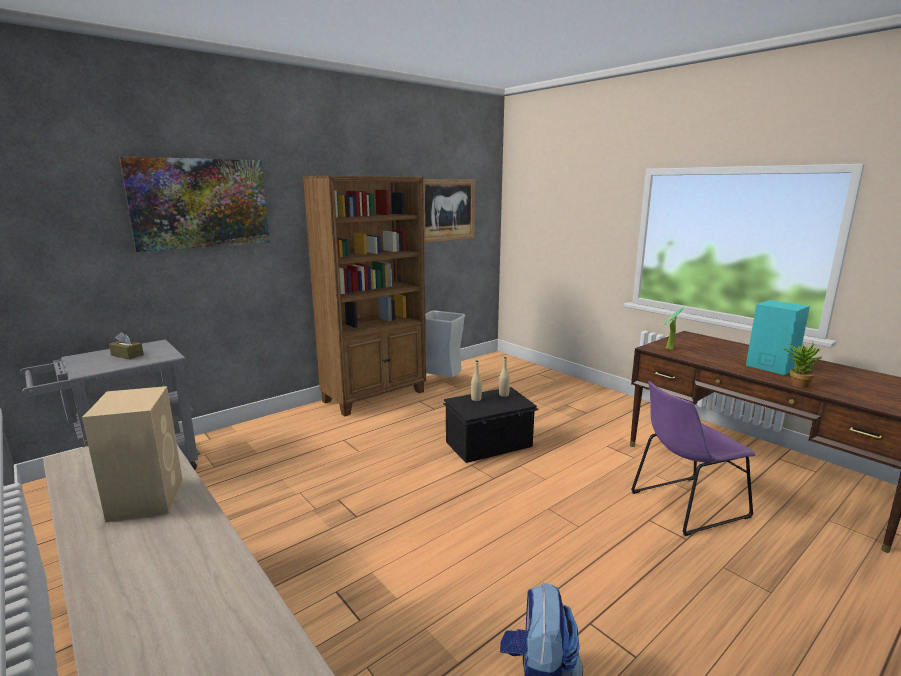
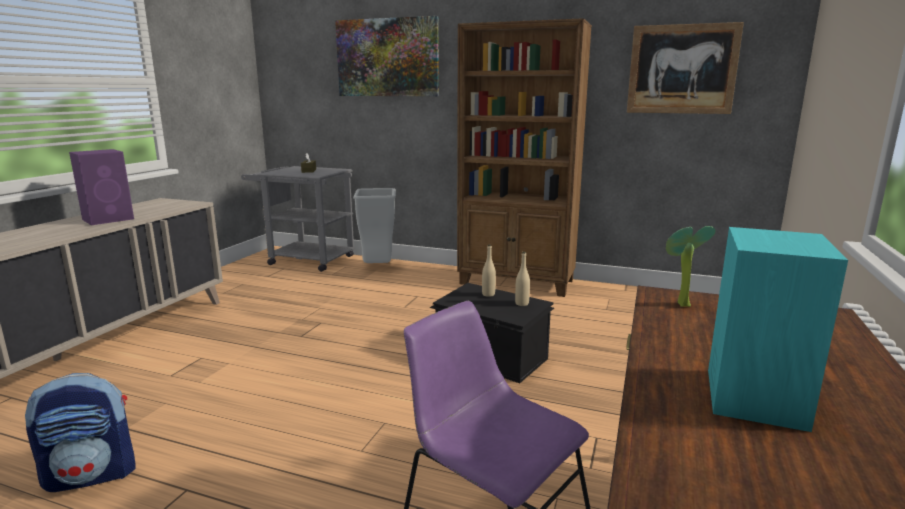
camera: 60 degrees right, 0 degrees up
beige speaker [82,386,183,523] -> purple speaker [69,149,134,225]
grey trash can [425,311,465,377] -> grey trash can moved to [353,188,396,263]
potted plant [784,342,822,388] -> none

